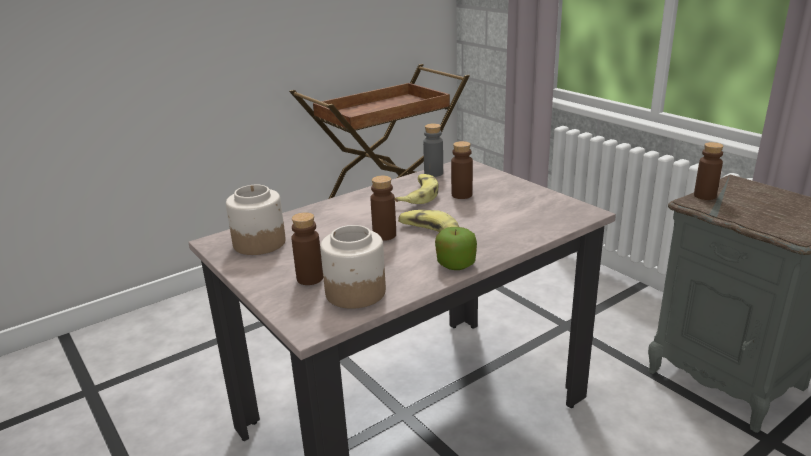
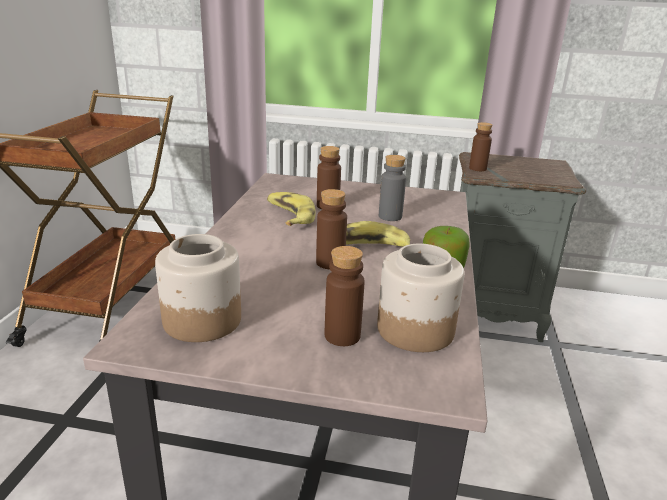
camera: 45 degrees left, 0 degrees up
grey bottle [423,123,443,177] -> grey bottle moved to [379,155,406,221]

